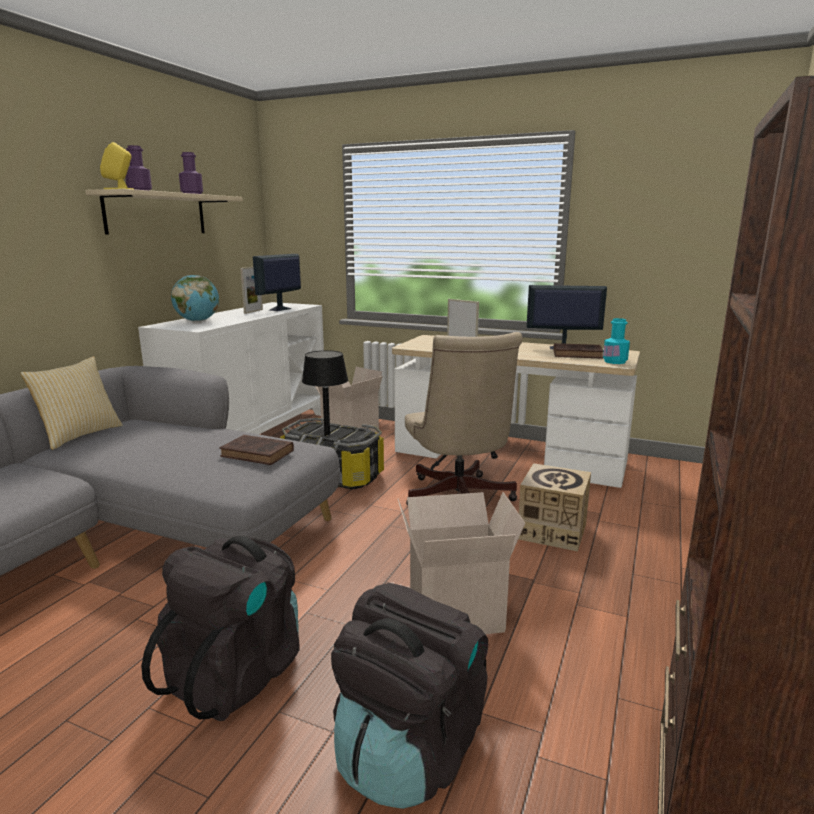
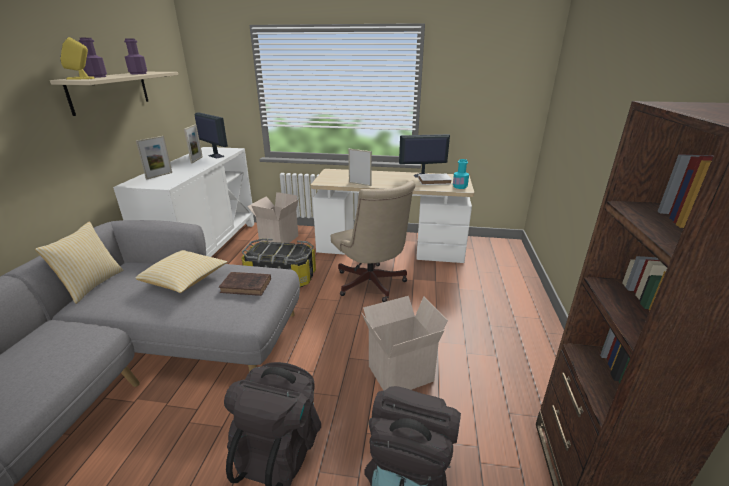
camera: 15 degrees left, 10 degrees up
globe [171,275,219,322] -> picture frame [136,136,172,179]
monitor [253,254,301,311] -> monitor turned 120 degrees clockwise [195,112,228,158]
black table lamp [302,350,348,435] -> none
cardboard box [519,463,591,552] -> none
brown book [554,343,604,359] -> white book [418,174,452,185]
none -> pillow [136,250,228,293]

